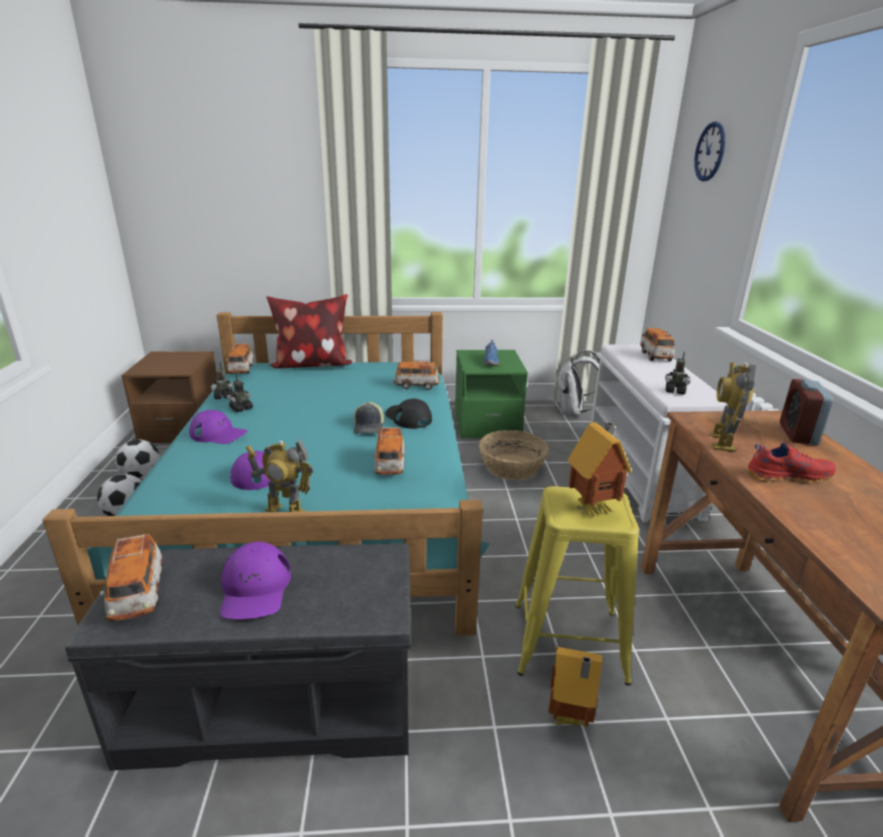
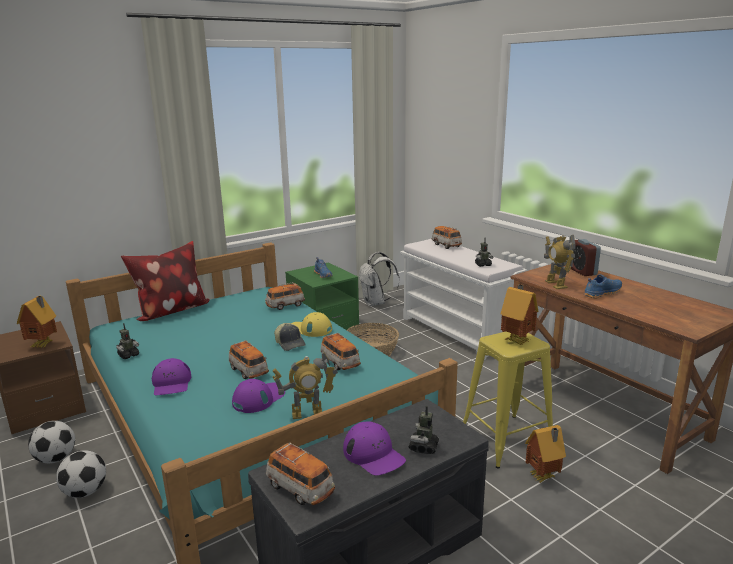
camera: 30 degrees left, 5 degrees down
purple cap [189,410,248,444] -> purple cap turned 90 degrees clockwise [152,358,191,395]
toy car [226,343,254,374] -> toy car moved to [229,340,269,379]
toy robot [227,374,253,412] -> toy robot moved to [409,406,439,454]
black cap [385,399,432,429] -> yellow cap [291,312,332,337]
wall clock [694,122,725,181] -> none
red shoe [746,443,836,484] -> blue shoe [584,274,622,298]
none -> toy house [17,296,57,348]

